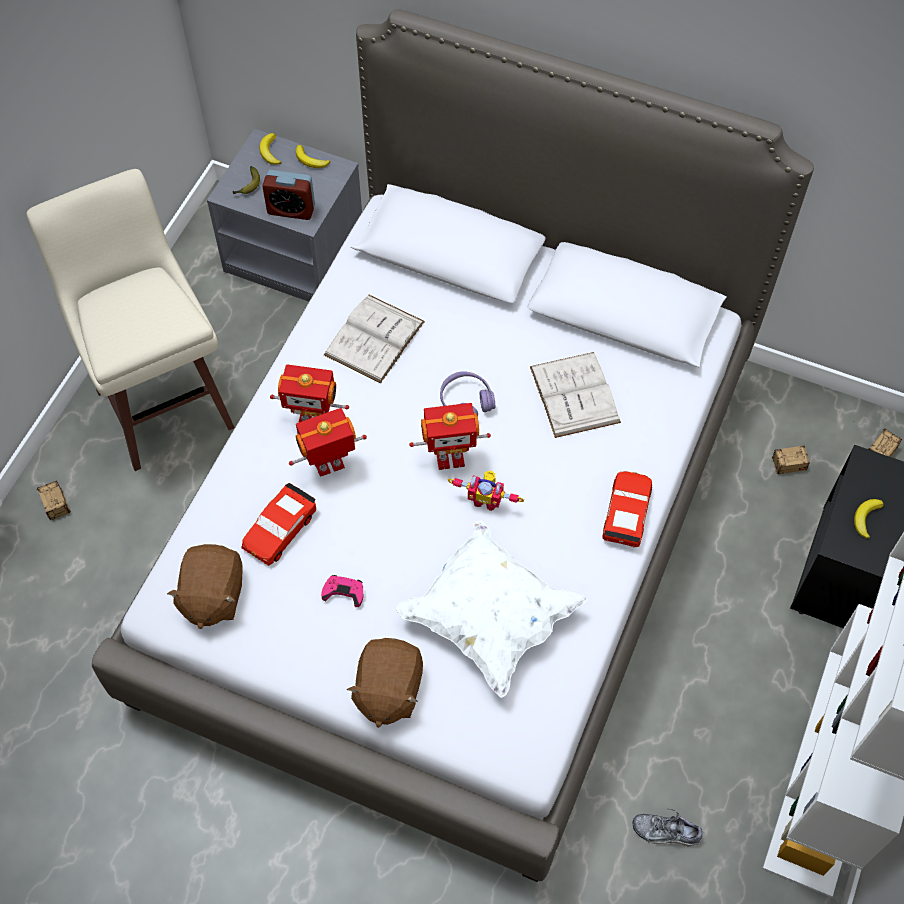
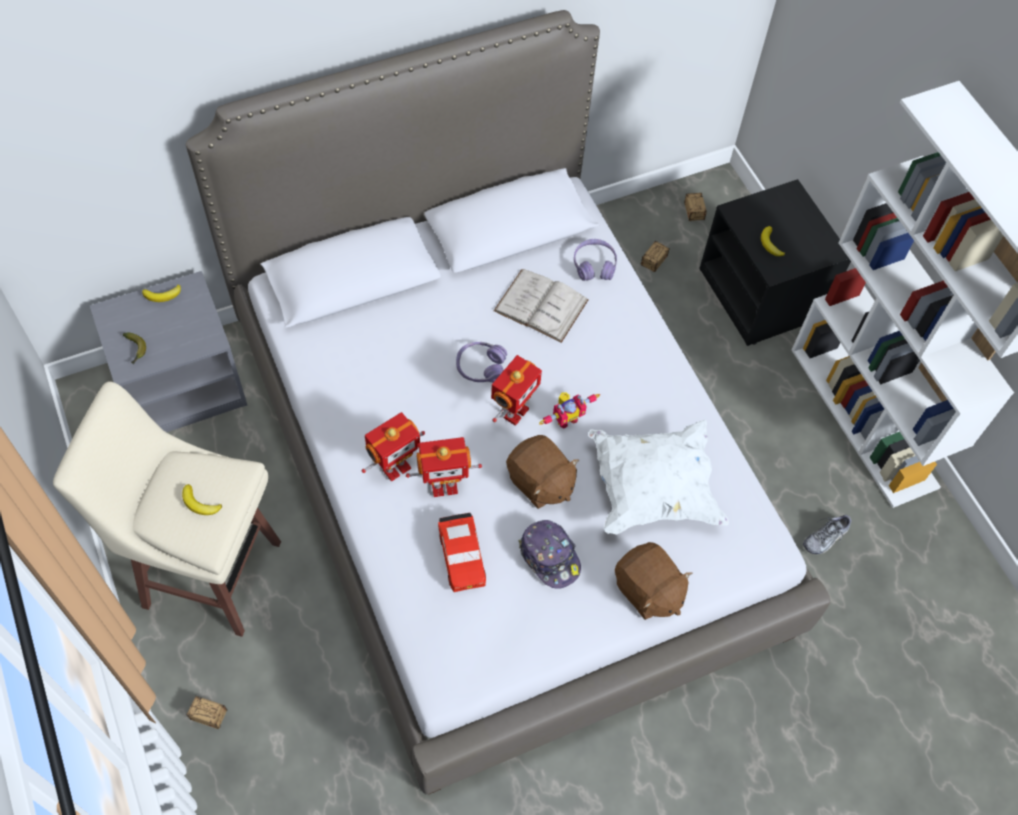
camera: 50 degrees left, 0 degrees up
brown plush toy [167,544,243,629] -> brown plush toy moved to [506,435,579,509]
banana [259,133,282,165] -> banana moved to [182,484,222,515]
alarm clock [262,170,315,220] -> none
toy robot [289,408,367,477] -> toy robot turned 120 degrees counterclockwise [406,437,482,497]
pink game controller [321,575,363,607] -> cap [519,520,581,589]
white book [324,295,425,383] -> none
red toy car [602,471,652,547] -> none
none -> purple headphones [574,239,617,281]

